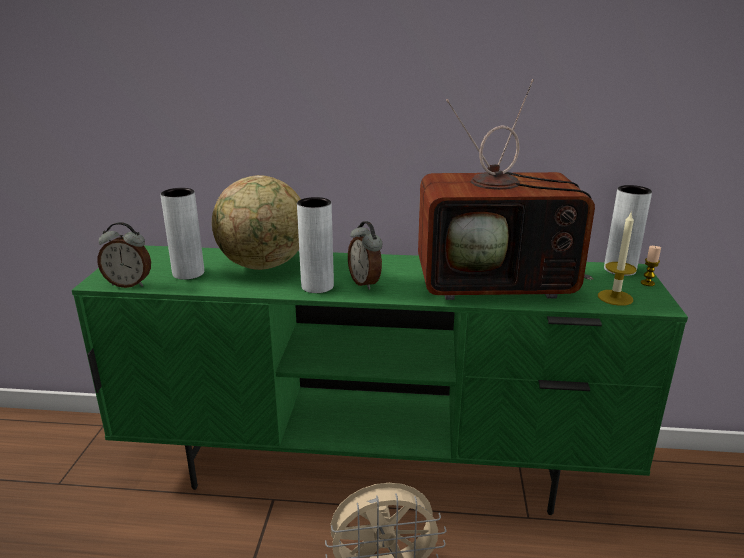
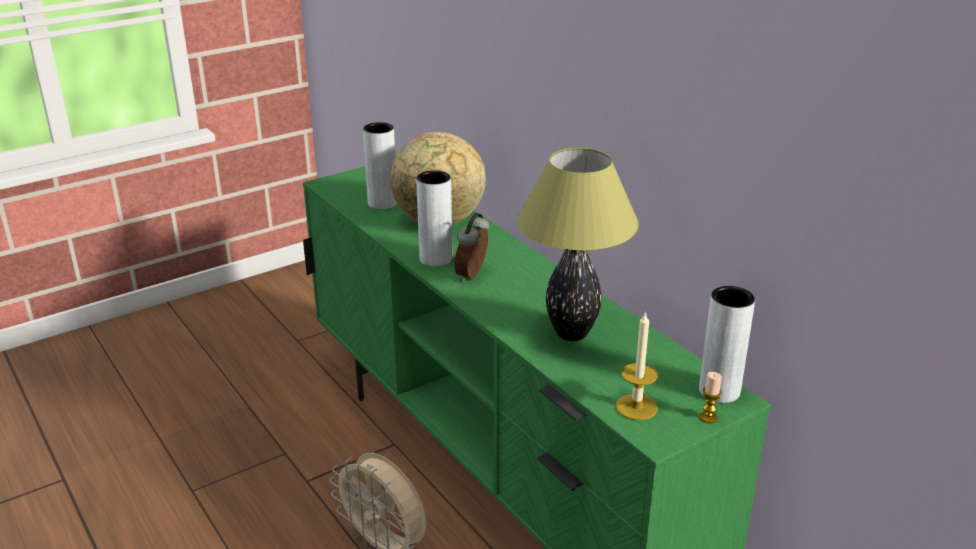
camera: 50 degrees right, 5 degrees up
alarm clock [98,222,151,288] -> none
television [418,79,595,300] -> table lamp [517,148,639,341]

